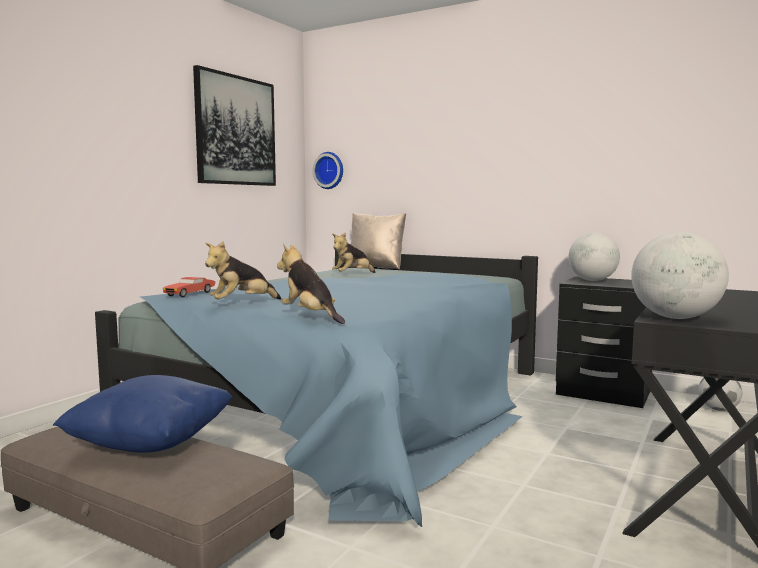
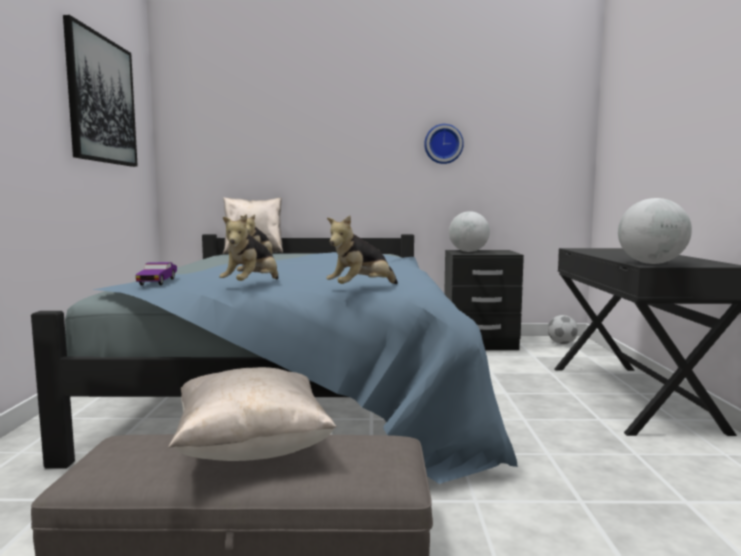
camera: 30 degrees left, 0 degrees up
blue pillow [53,375,232,453] -> beige pillow [168,367,337,461]
red toy car [163,277,216,297] -> purple toy car [135,262,177,286]
plush toy [277,245,345,324] -> plush toy turned 60 degrees counterclockwise [326,216,398,284]
wall clock [312,152,343,189] -> wall clock moved to [424,124,464,164]

